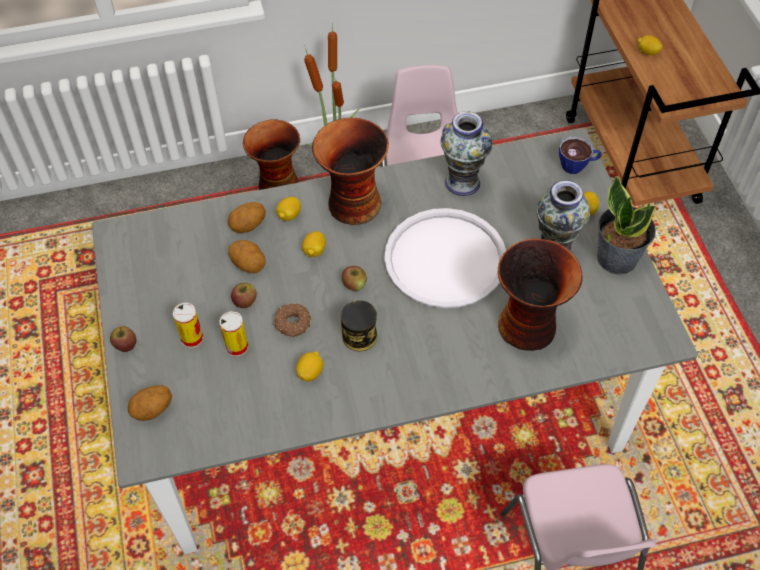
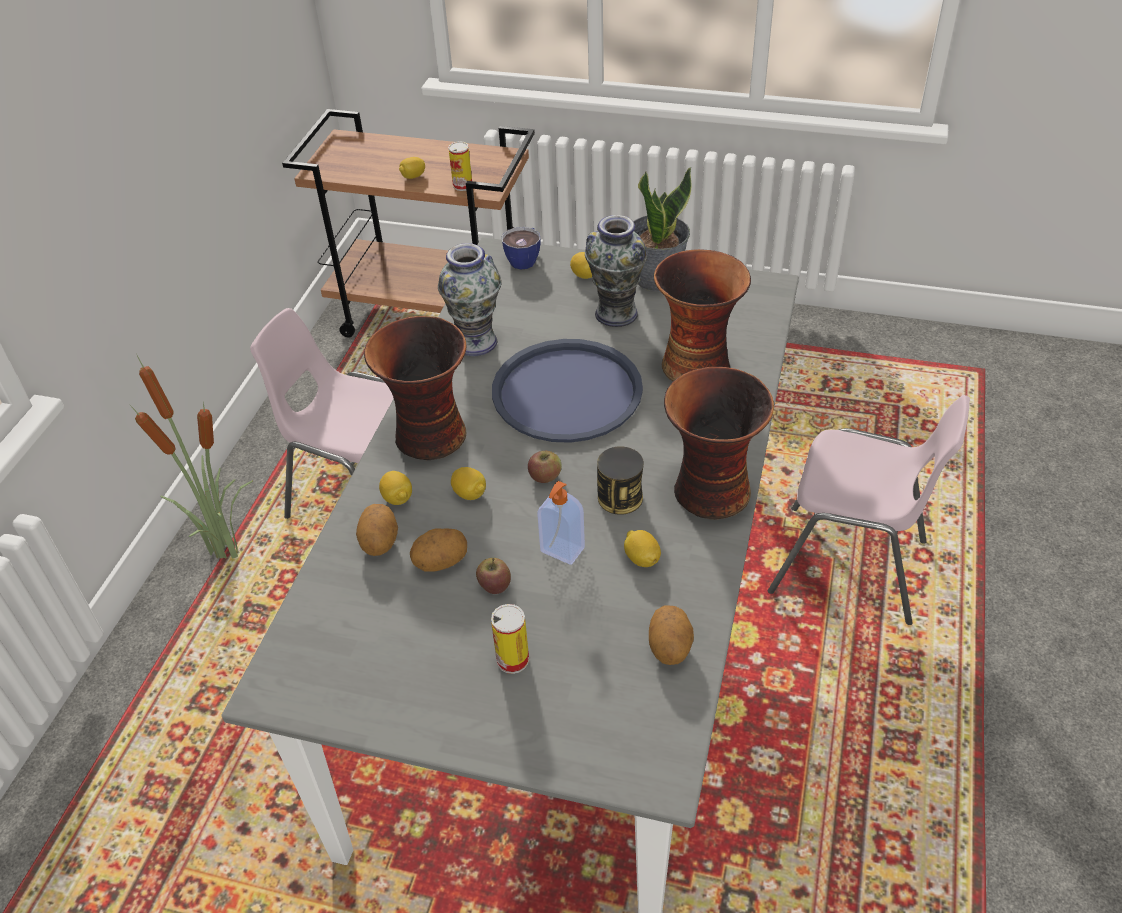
camera: 60 degrees left, 10 degrees down
apple [110,326,136,352] -> none
potato [128,385,172,421] -> potato moved to [649,605,694,665]
can [219,311,248,357] -> can moved to [448,141,472,191]
vase [243,120,300,190] -> vase moved to [664,367,774,520]
donut [273,304,311,337] -> soap dispenser [537,481,585,565]
white tray [385,208,506,308] -> blue tray [492,339,643,443]

